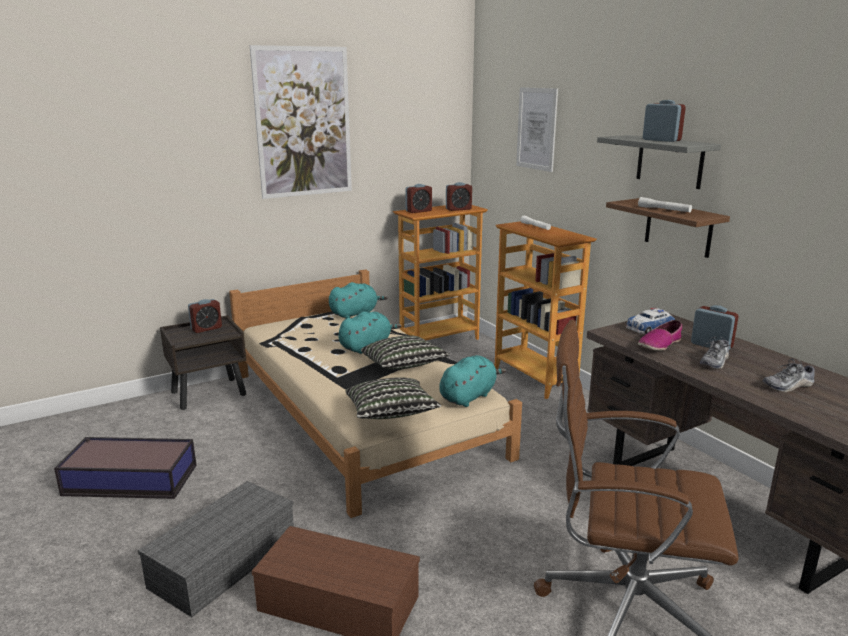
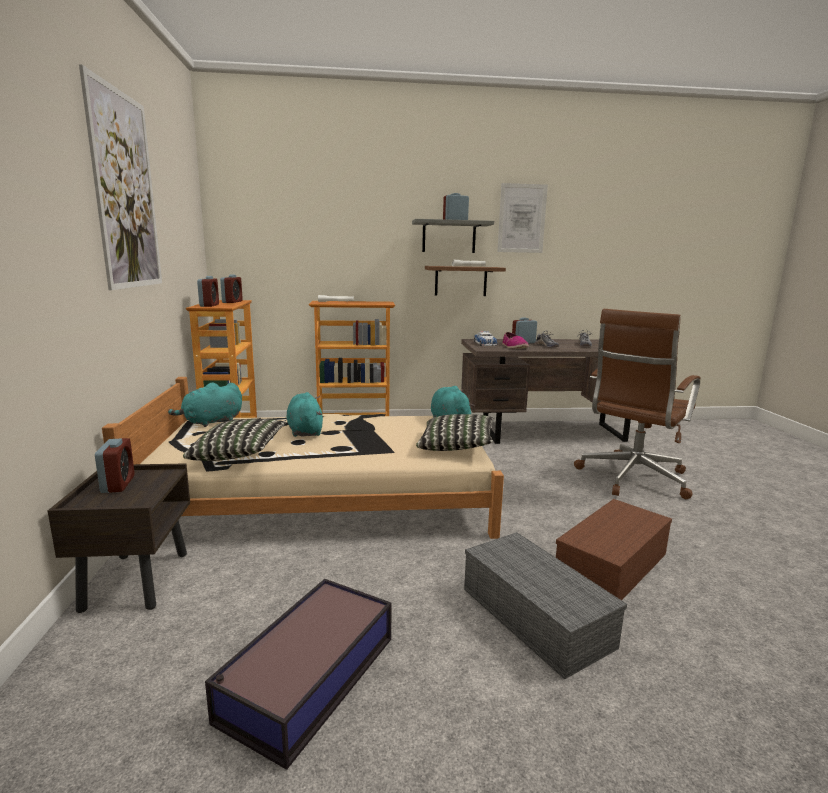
camera: 65 degrees left, 5 degrees down
turquoise plush toy [329,282,388,319] -> turquoise plush toy turned 120 degrees counterclockwise [168,382,242,427]
pillow [361,335,450,369] -> pillow moved to [183,419,286,461]
picture [516,87,558,172] -> picture moved to [497,183,548,253]

